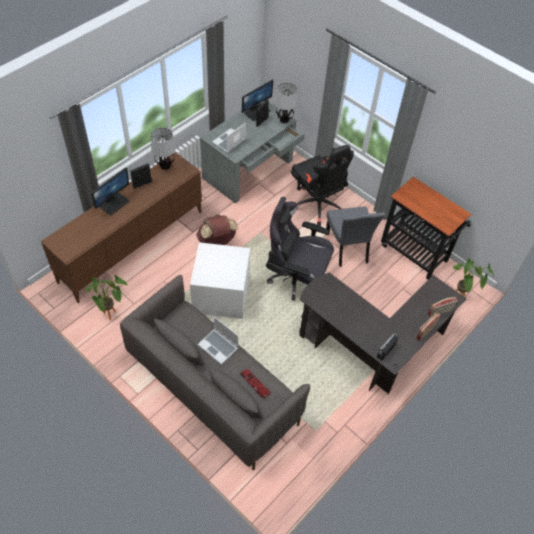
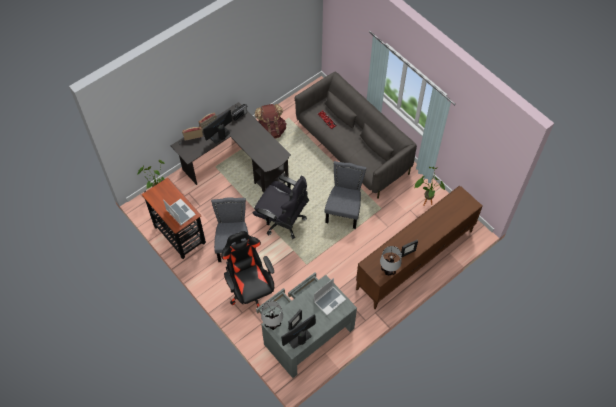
camera: 170 degrees left, 5 degrees up
monitor [91,167,129,215] -> monitor moved to [203,109,232,144]
white storage box [190,242,250,319] -> grey chair [324,161,367,229]
brown backpack [197,214,238,245] -> brown backpack moved to [255,104,286,138]
laptop [198,317,238,364] -> laptop moved to [163,199,196,225]

